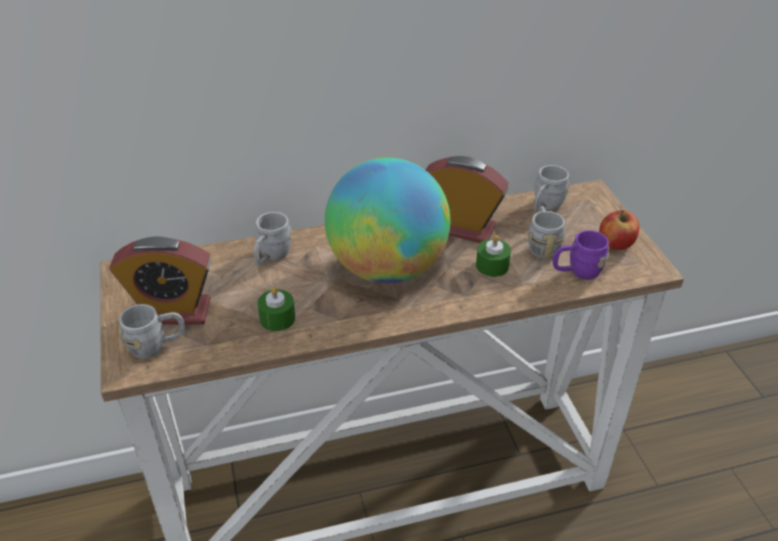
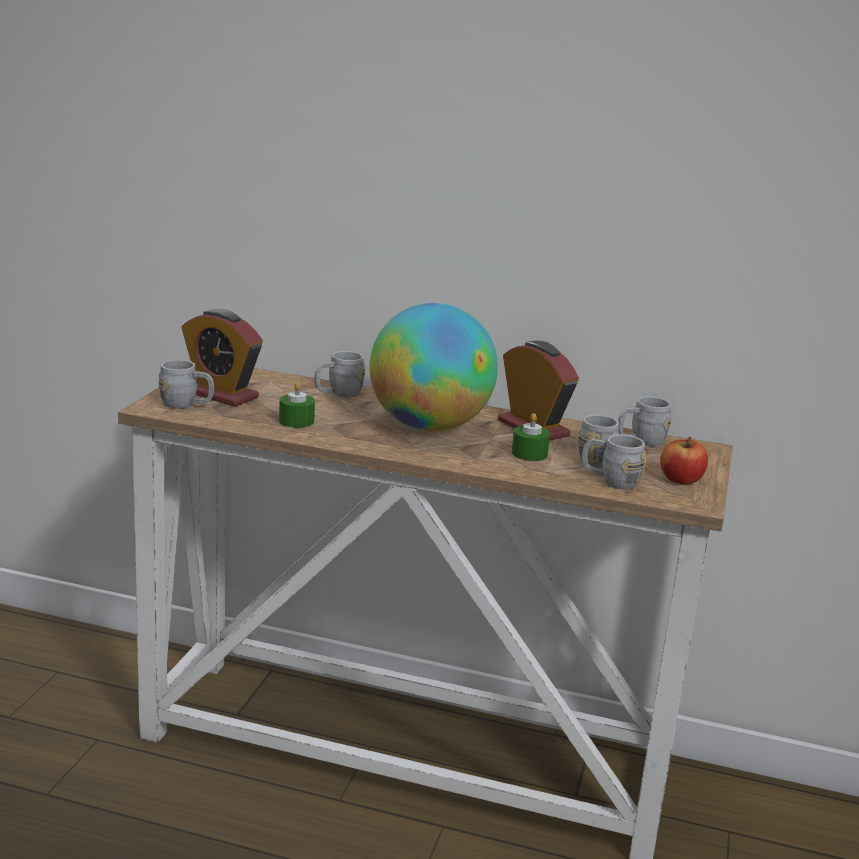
camera: 30 degrees right, 20 degrees down
purple mug [553,230,609,280] -> grey mug [582,434,646,489]

